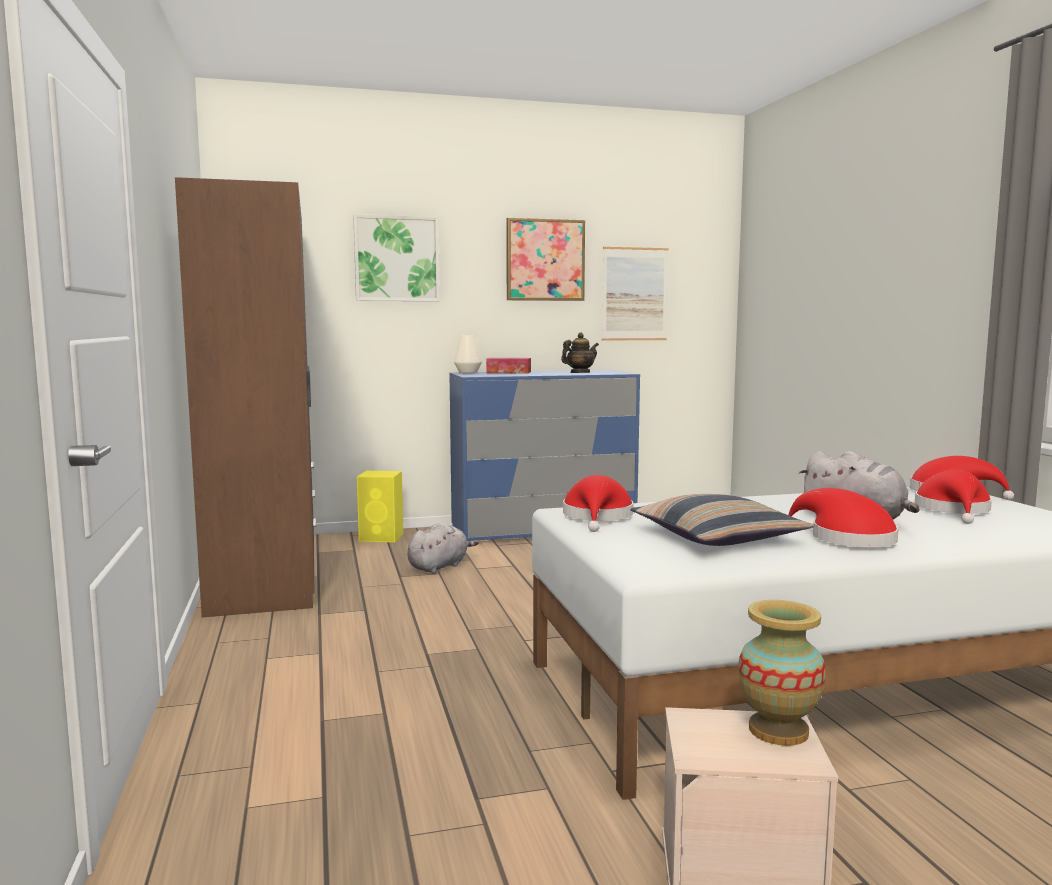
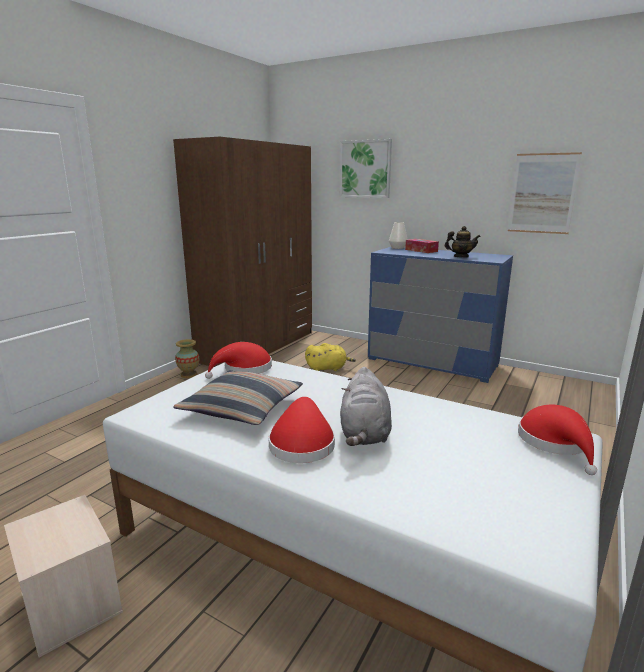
camera: 45 degrees right, 10 degrees up
yellow speaker [357,471,403,542] -> none
grey plush toy [407,524,479,574] -> yellow plush toy [305,343,356,371]
picture [506,218,585,301] -> none
vase [738,600,826,746] -> vase moved to [175,339,199,378]
red hat [915,470,992,524] -> none

